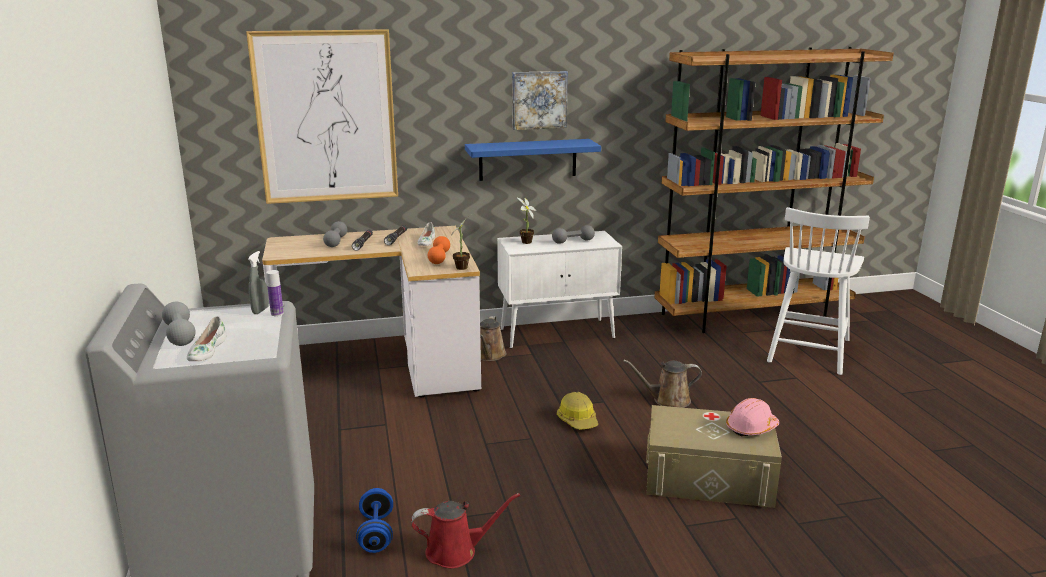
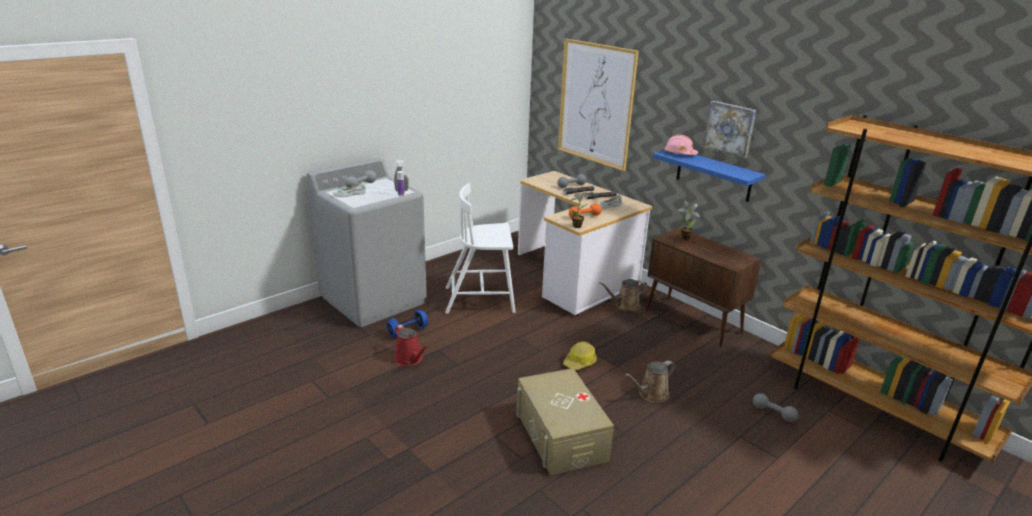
camera: 60 degrees right, 5 degrees up
white cabinet [497,231,622,349] -> brown cabinet [646,228,762,347]
grey dumbbell [552,225,595,244] -> grey dumbbell moved to [753,393,798,422]
brown watering can [623,360,702,408] -> brown watering can turned 90 degrees counterclockwise [625,360,675,402]
pink hard hat [726,398,779,437] -> pink hard hat moved to [664,135,698,155]
white chair [767,207,870,375] -> white chair moved to [445,184,516,314]

